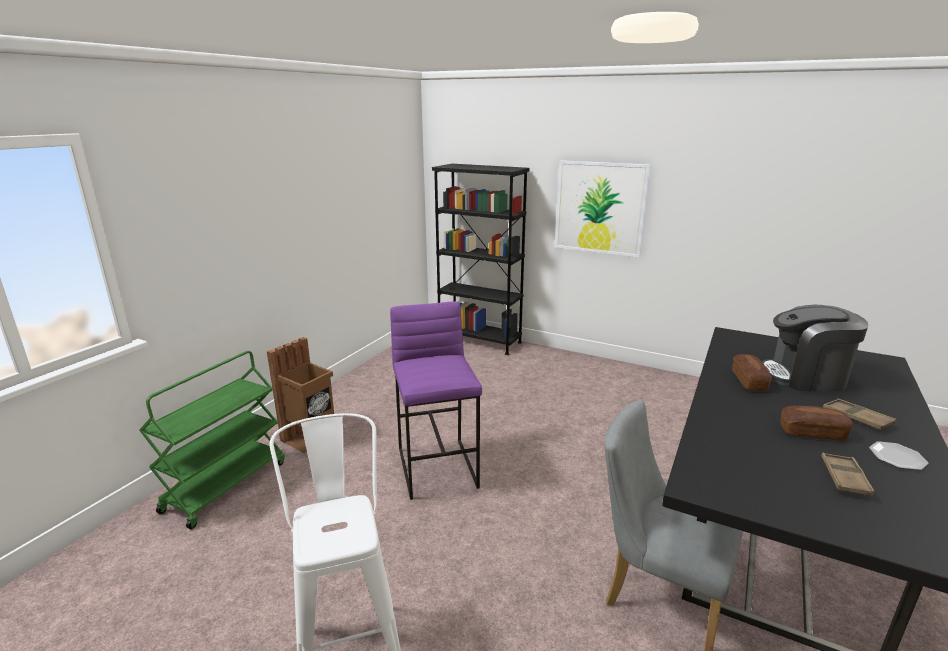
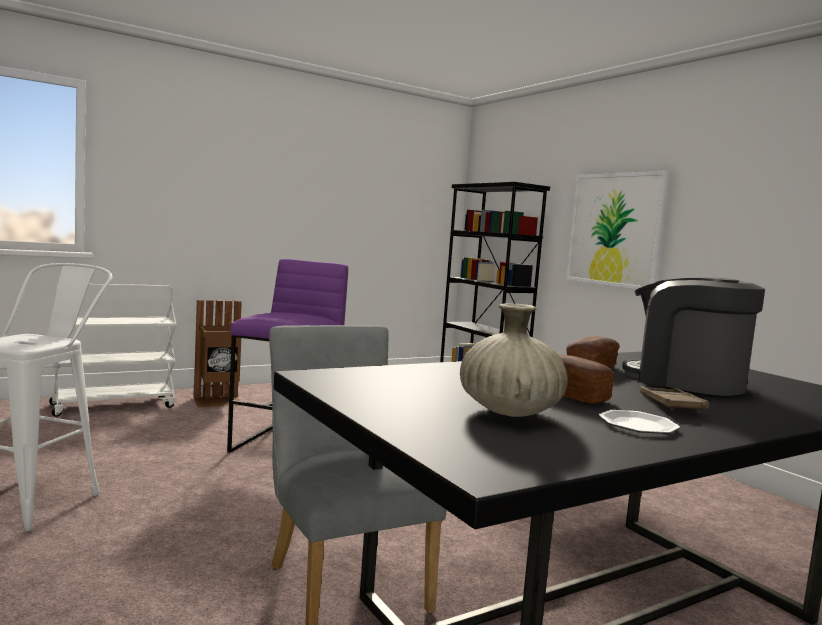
camera: 30 degrees right, 15 degrees down
green cart [139,351,285,529] -> white cart [49,284,177,417]
brown tray [821,452,875,496] -> beige vase [460,303,567,417]

